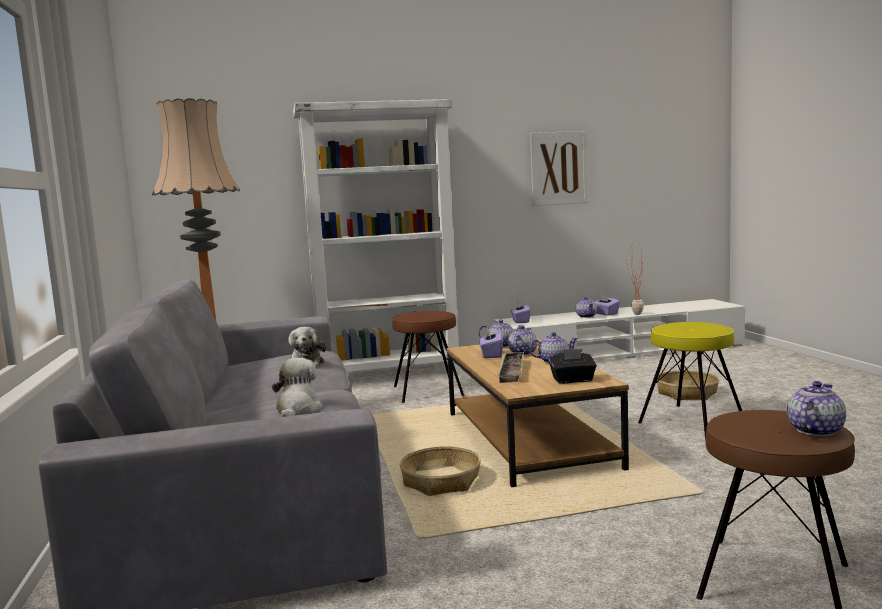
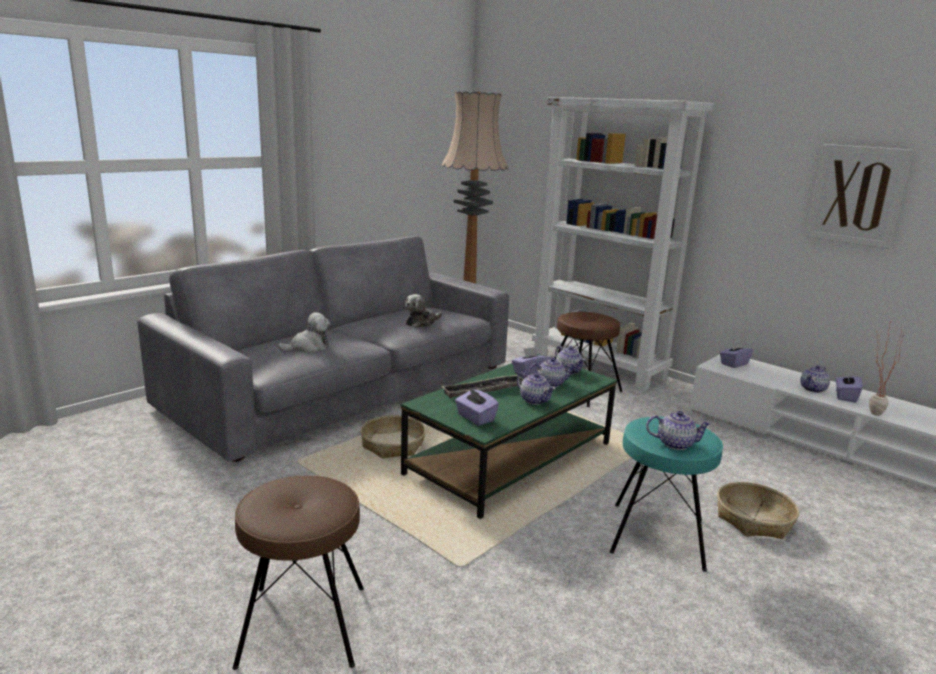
camera: 55 degrees right, 10 degrees up
brown coffee table [446,339,629,487] -> green coffee table [401,354,617,519]
black tissue box [549,349,597,384] -> purple tissue box [455,387,499,426]
yellow stool [638,322,742,436] -> turquoise stool [610,417,723,572]
teapot [787,381,846,436] -> teapot moved to [646,411,712,450]

